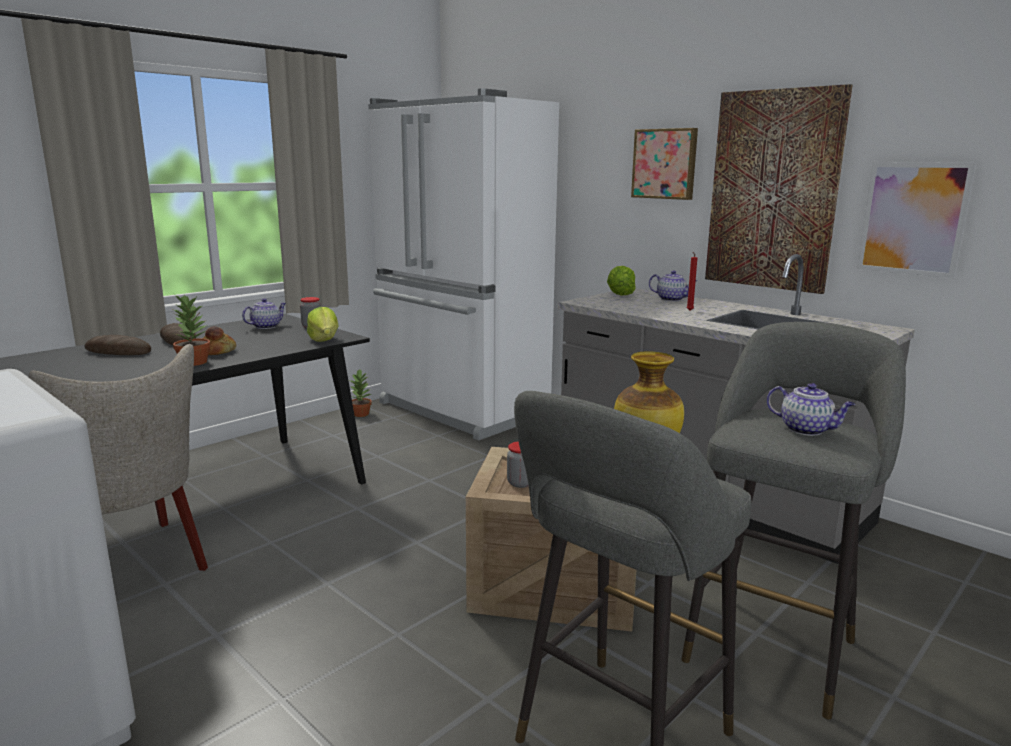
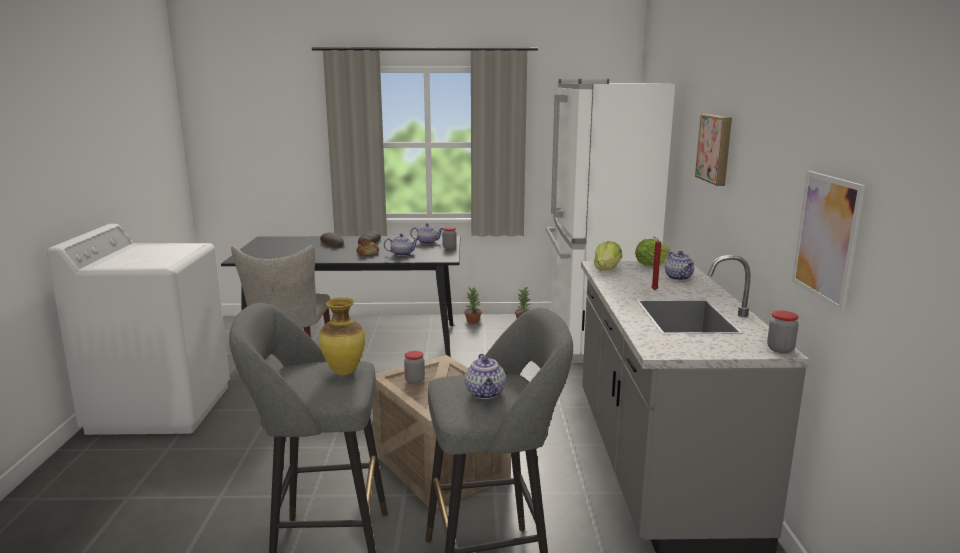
camera: 45 degrees right, 0 degrees up
potted plant [173,295,210,366] -> potted plant moved to [464,287,482,323]
lettuce [307,307,338,342] -> lettuce moved to [594,241,622,271]
picture [705,84,853,294] -> none
none -> teapot [384,234,419,256]
none -> jar [767,311,799,353]

